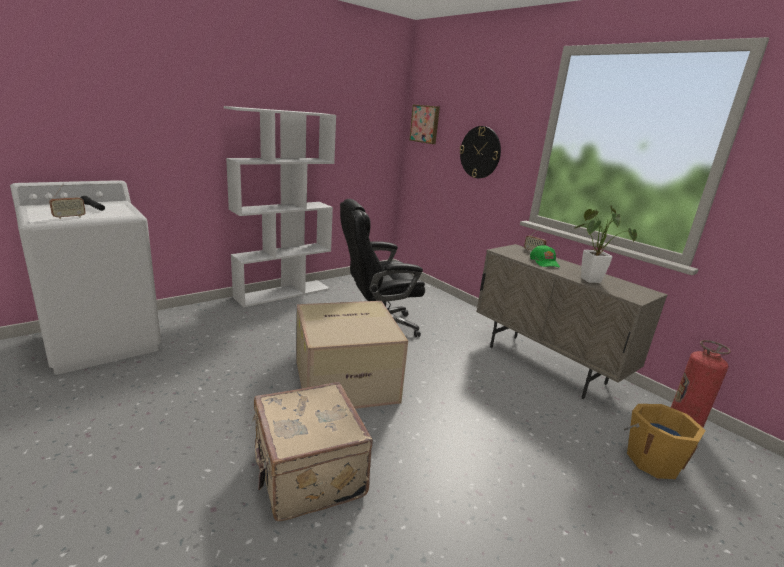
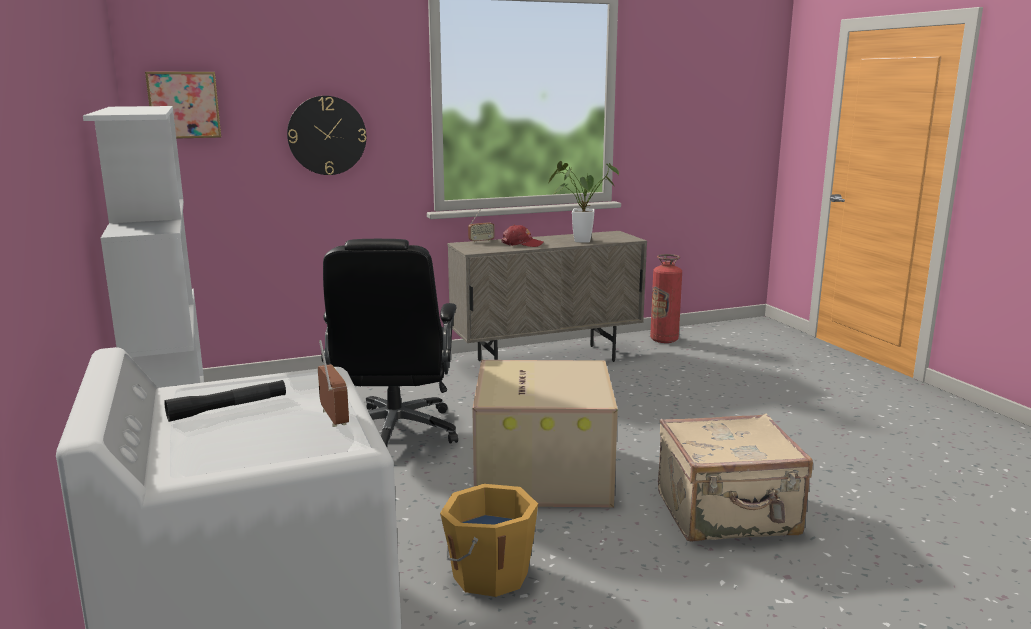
camera: 70 degrees left, 5 degrees down
green cap [530,245,560,267] -> red cap [501,225,544,247]
orange bucket [624,404,706,479] -> orange bucket moved to [440,484,538,597]

